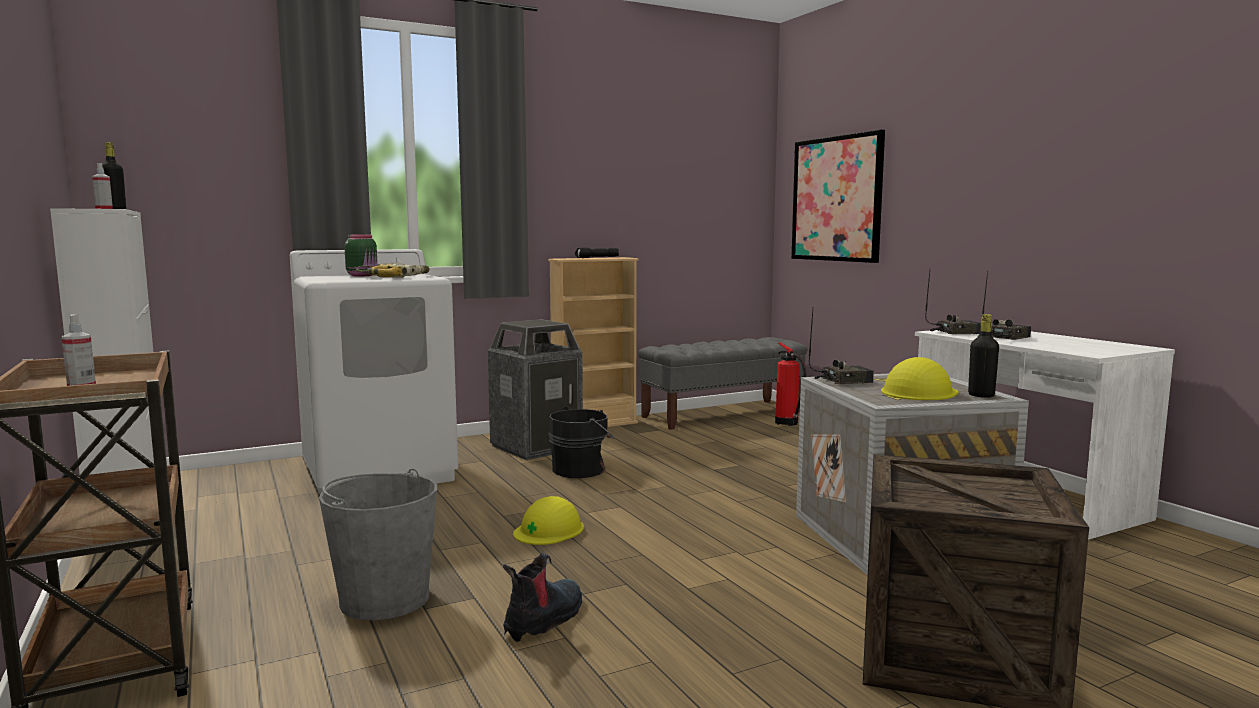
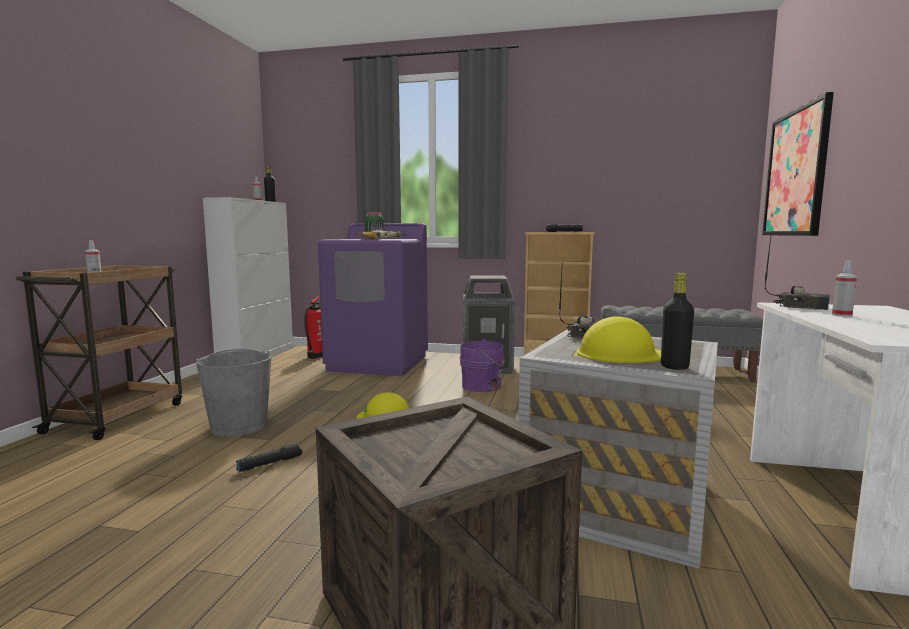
camera: 40 degrees right, 0 degrees up
white washing machine [290,249,458,494] -> purple washing machine [318,223,428,376]
boot [503,553,582,642] -> black flashlight [236,443,302,472]
black bucket [548,407,614,478] -> purple bucket [460,339,505,392]
fire extinguisher [775,342,807,426] -> fire extinguisher moved to [304,296,322,359]
radio [978,271,1031,340] -> spray bottle [832,260,857,317]

